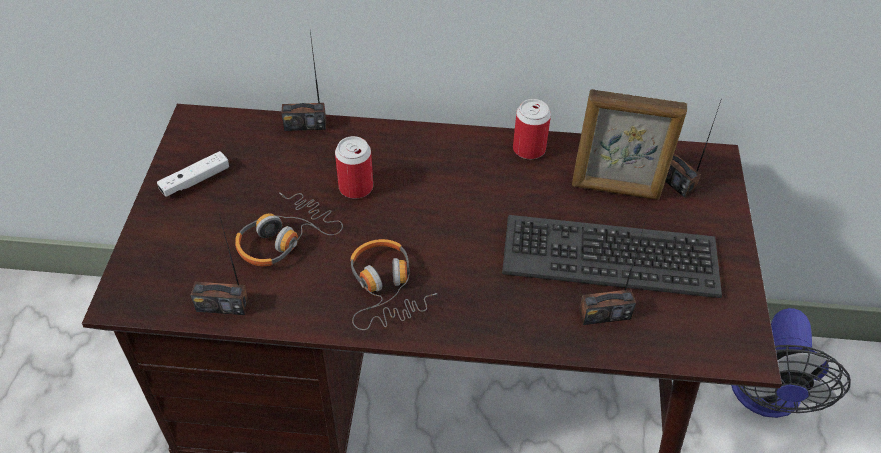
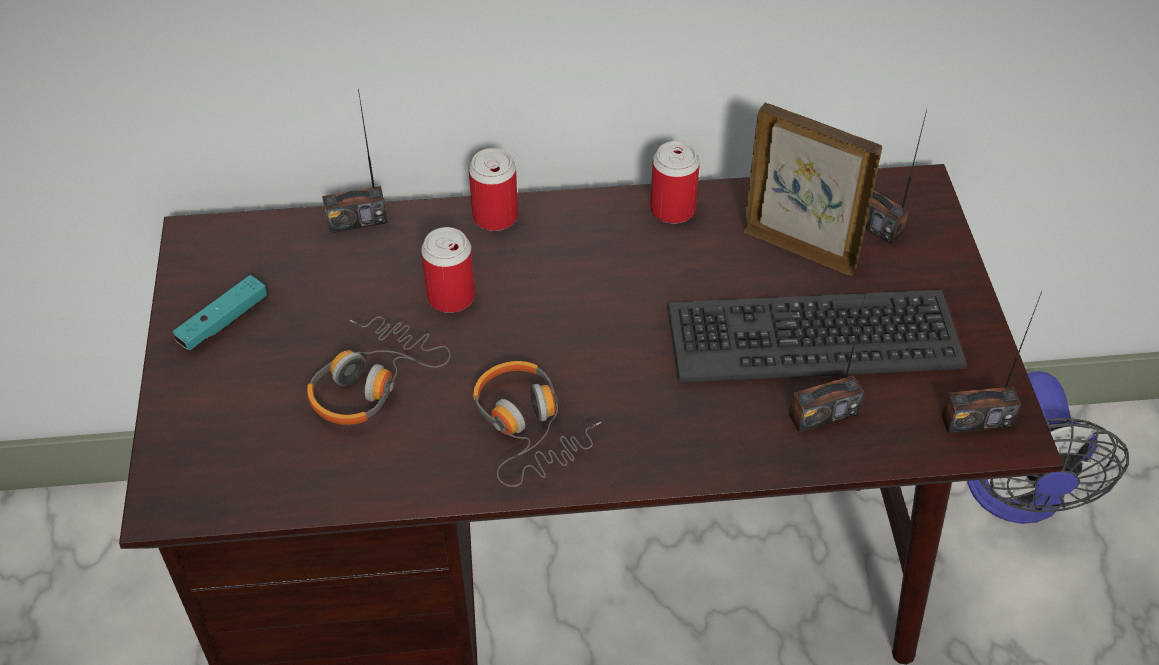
camera: 10 degrees left, 0 degrees up
white game controller [157,151,229,197] -> turquoise game controller [172,275,267,350]
radio [190,214,249,315] -> radio moved to [941,291,1042,433]
picture frame [572,89,687,200] -> picture frame turned 150 degrees counterclockwise [744,103,882,276]
none -> can [469,148,518,231]

